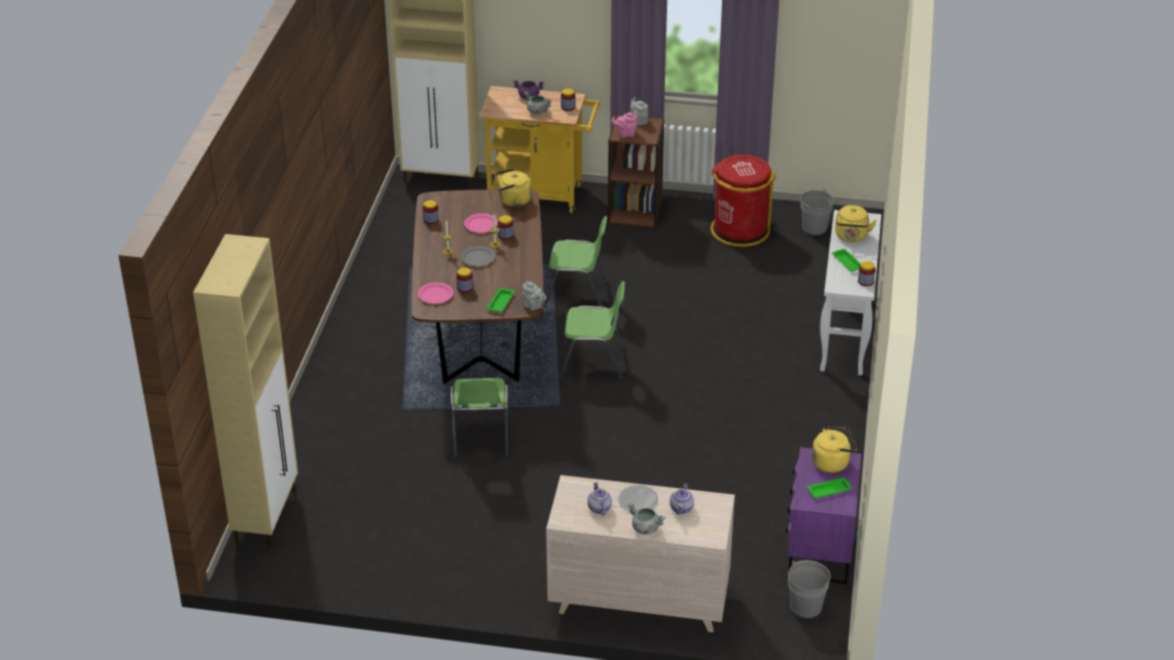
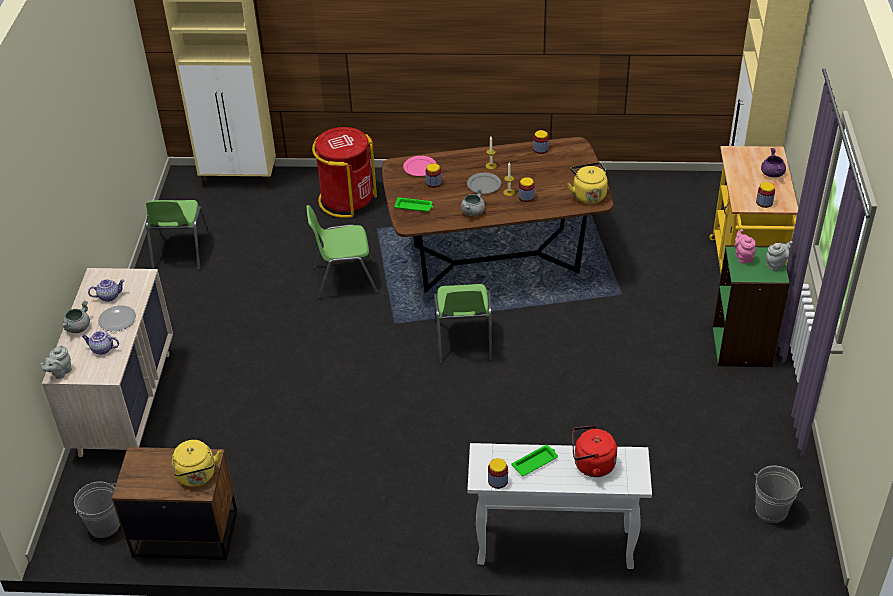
camera: 85 degrees right, 5 degrees up
pink plate [464,213,498,233] -> none
grey teapot [522,281,547,311] -> grey teapot moved to [40,345,72,379]
grey cooking pot [524,92,552,115] -> grey cooking pot moved to [461,187,485,216]
green chair [544,216,609,308] -> green chair moved to [146,200,210,270]
brown bookcase [608,115,664,227] -> green bookcase [713,245,790,367]
red trash can [711,154,776,247] -> red trash can moved to [312,127,377,218]
purple nightstand [786,447,861,585] -> brown nightstand [112,447,237,560]
green tray [807,477,851,498] -> none
yellow kettle [835,205,877,242] -> red kettle [572,425,617,477]

